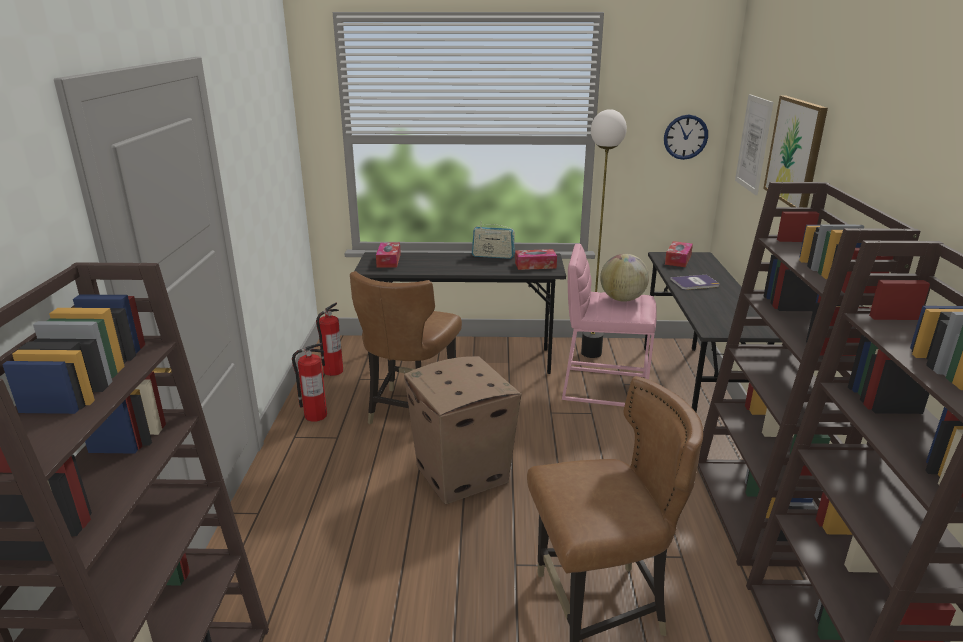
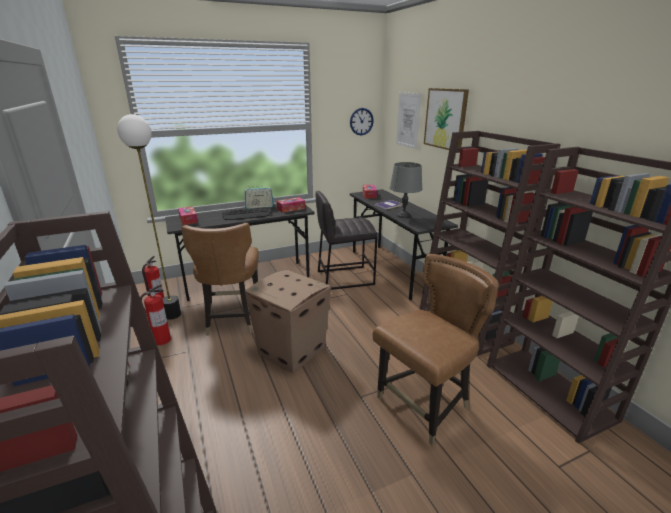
camera: 25 degrees left, 0 degrees up
pink stool [562,244,657,407] -> grey stool [316,191,377,290]
floor lamp [581,109,627,358] -> floor lamp moved to [117,114,181,320]
globe [600,254,649,302] -> none
none -> keyboard [222,207,271,220]
none -> grey table lamp [390,162,422,218]

